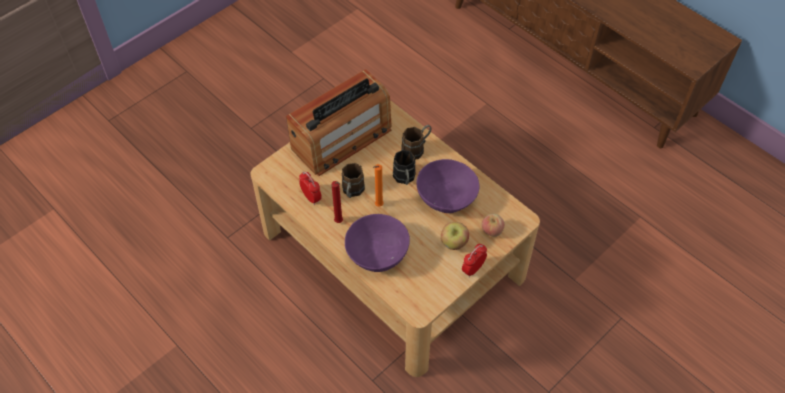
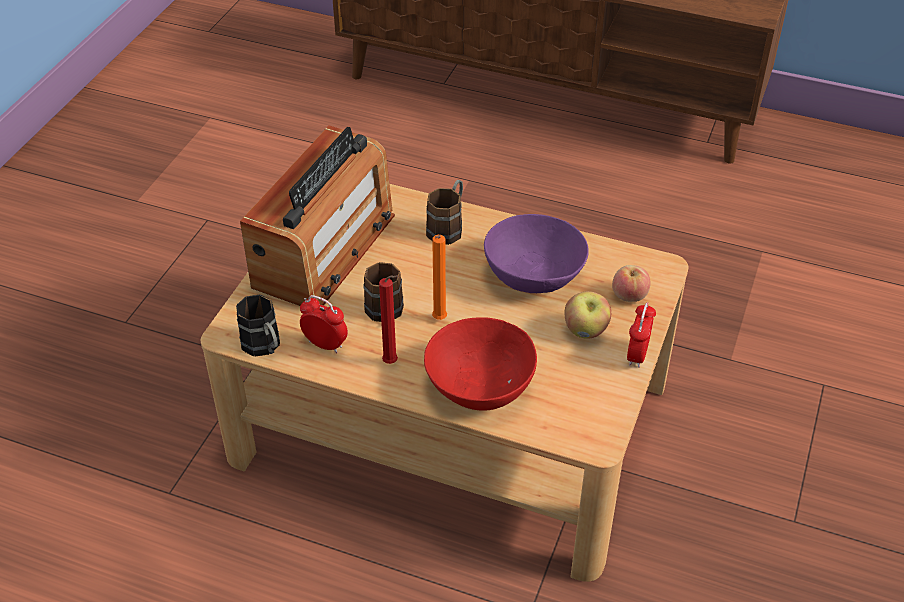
camera: 25 degrees left, 10 degrees down
purple bowl [345,214,410,272] -> red bowl [424,317,537,410]
black mug [393,150,416,185] -> black mug moved to [236,295,280,357]

